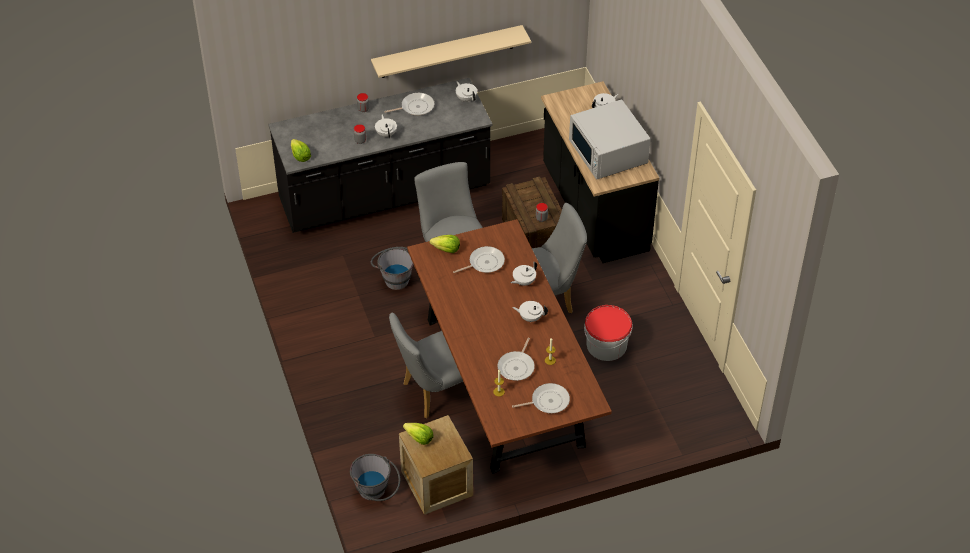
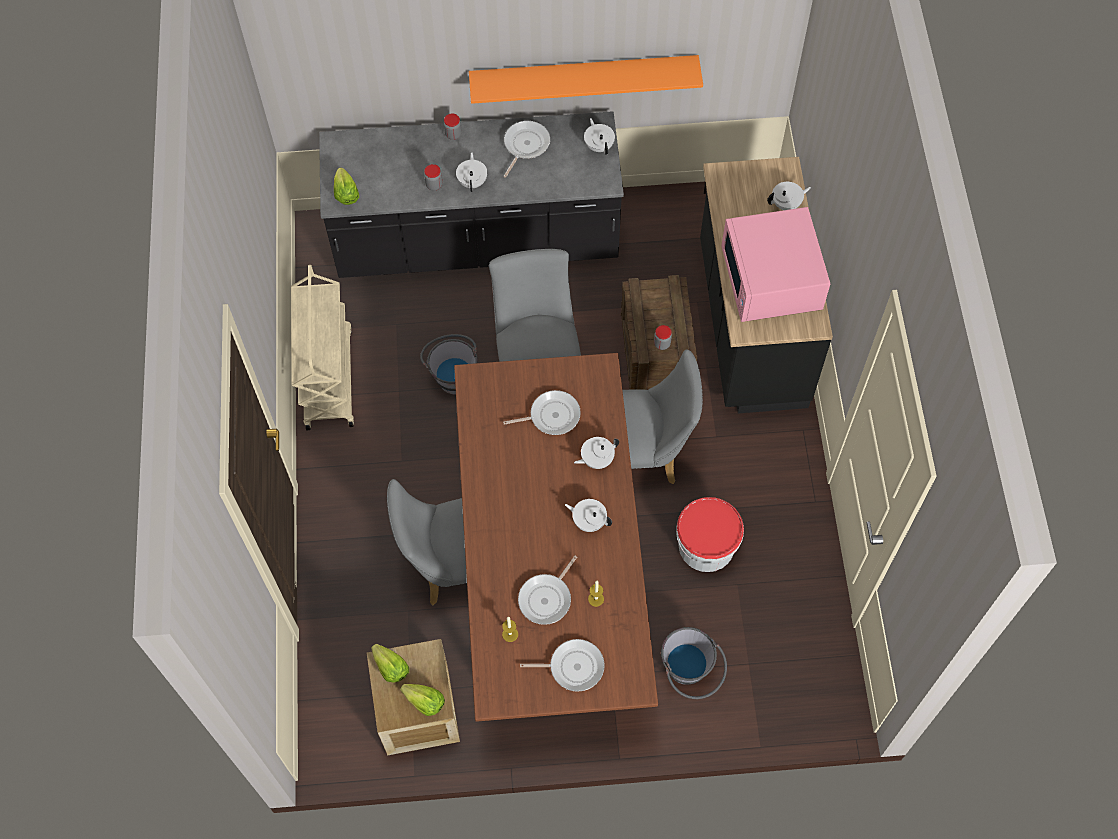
camera: 15 degrees right, 15 degrees up
grey bucket [350,454,400,501] -> grey bucket moved to [661,627,727,699]
beige shelf [371,25,531,78] -> orange shelf [469,55,703,104]
frying pan [384,93,434,116] -> frying pan turned 60 degrees counterclockwise [503,121,550,178]
lettuce [429,235,460,253] -> lettuce moved to [400,684,445,716]
white microwave [569,99,651,180] -> pink microwave [721,207,830,322]
none -> beige cart [291,265,354,430]

